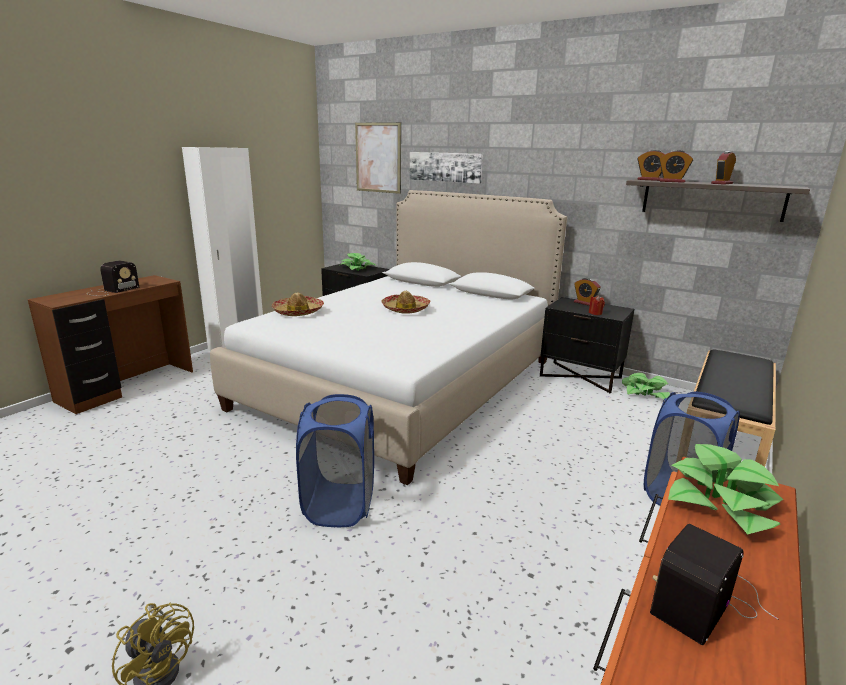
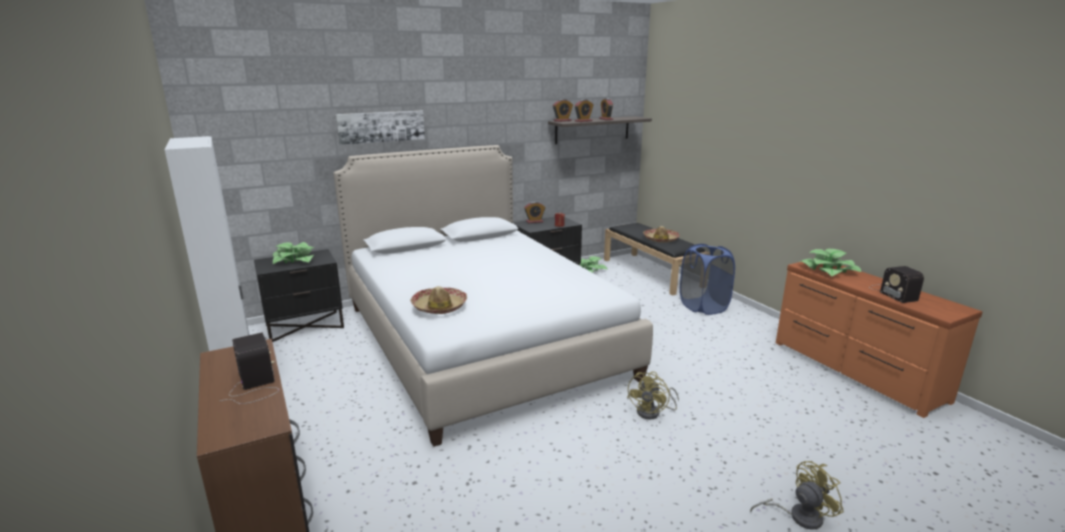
camera: 60 degrees left, 0 degrees up
blue laundry basket [296,394,374,527] -> yellow fan [627,371,679,419]
picture [355,122,401,194] -> none
hat [381,291,430,314] -> hat moved to [643,226,680,243]

